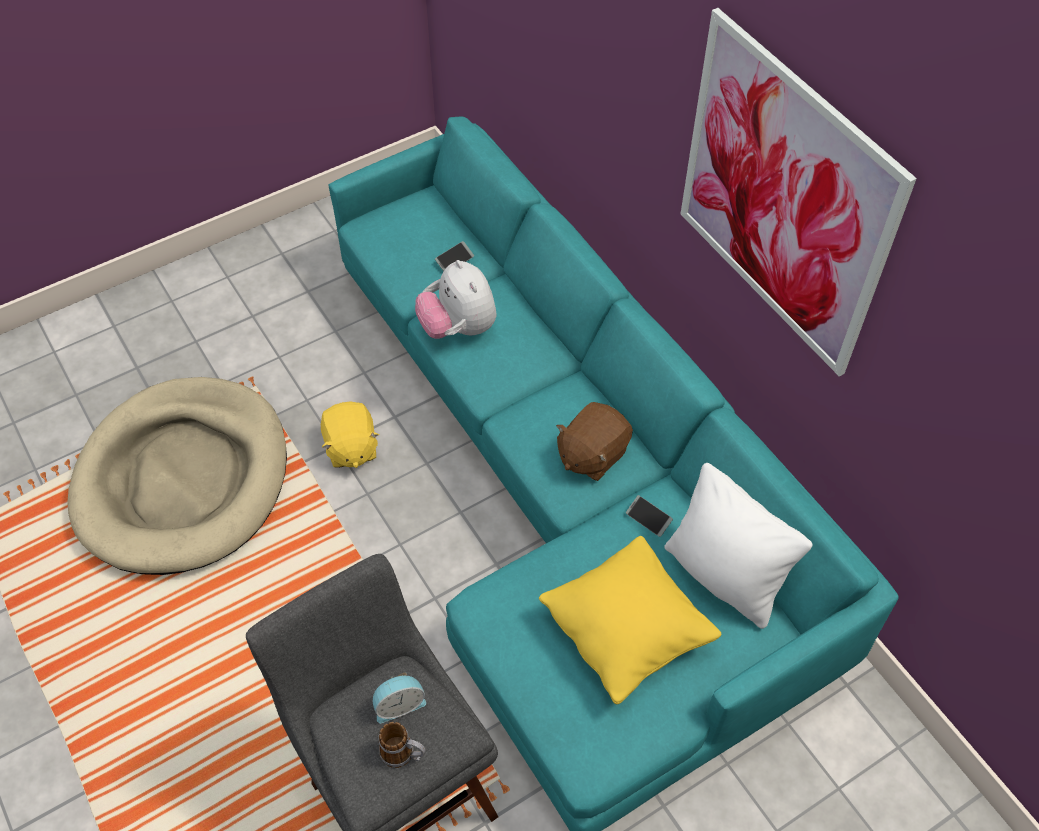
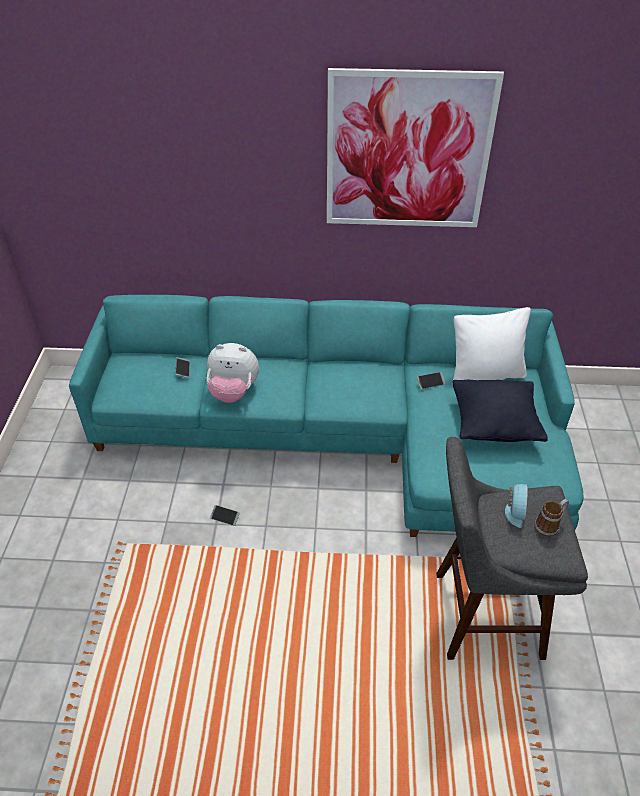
camera: 55 degrees left, 10 degrees down
beige dog bed [67,377,287,575] -> none
yellow plush toy [321,401,379,468] -> phone [210,505,240,526]
yellow pillow [539,536,721,704] -> black pillow [452,380,548,442]
brown plush toy [556,402,633,481] -> none

